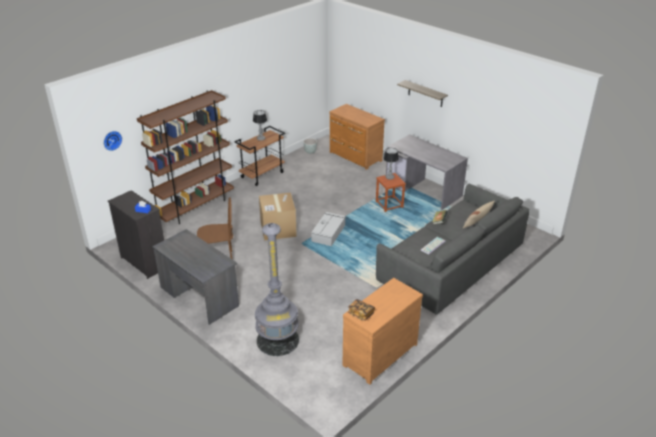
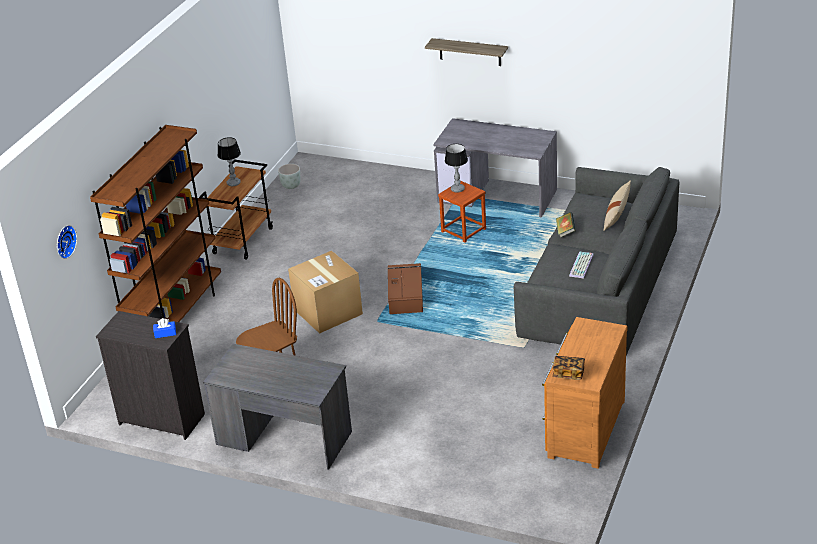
camera: 20 degrees left, 0 degrees up
grey floor lamp [255,223,299,356] -> none
grey storage box [311,212,346,246] -> brown storage box [388,263,423,314]
brown dresser [329,104,385,170] -> none

